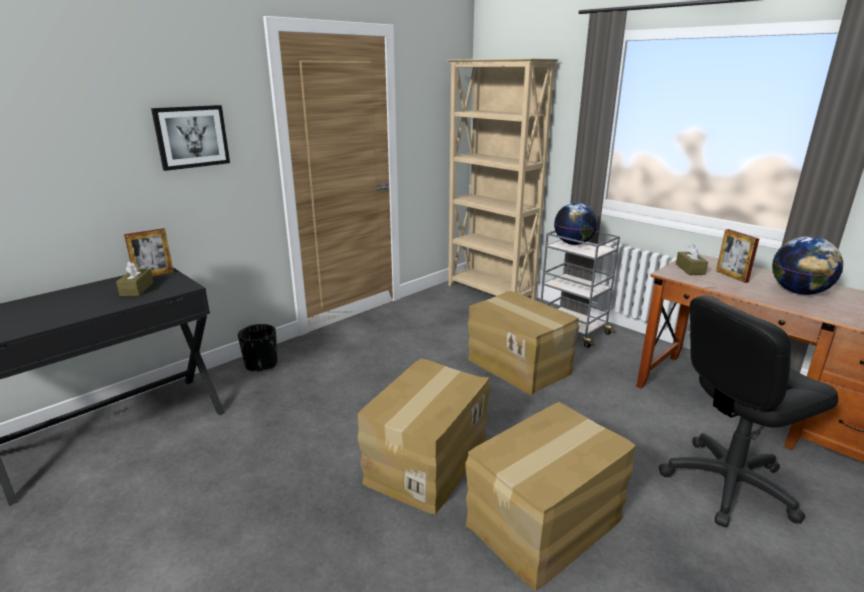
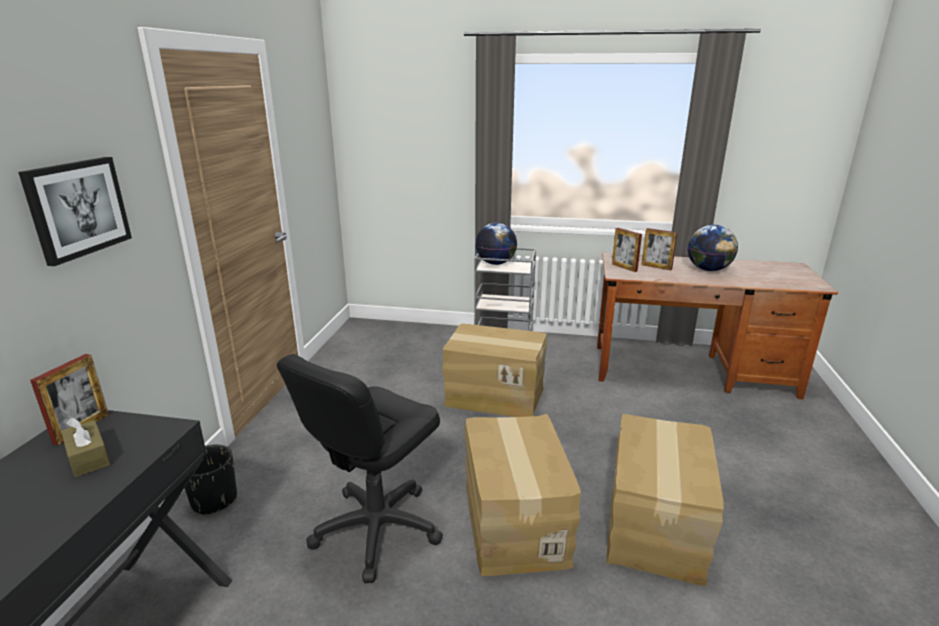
camera: 35 degrees left, 0 degrees up
beige bookcase [447,58,559,300] -> none
black office chair [659,296,838,527] -> black office chair moved to [277,354,443,583]
brown tissue box [676,244,708,275] -> picture frame [612,228,642,272]

